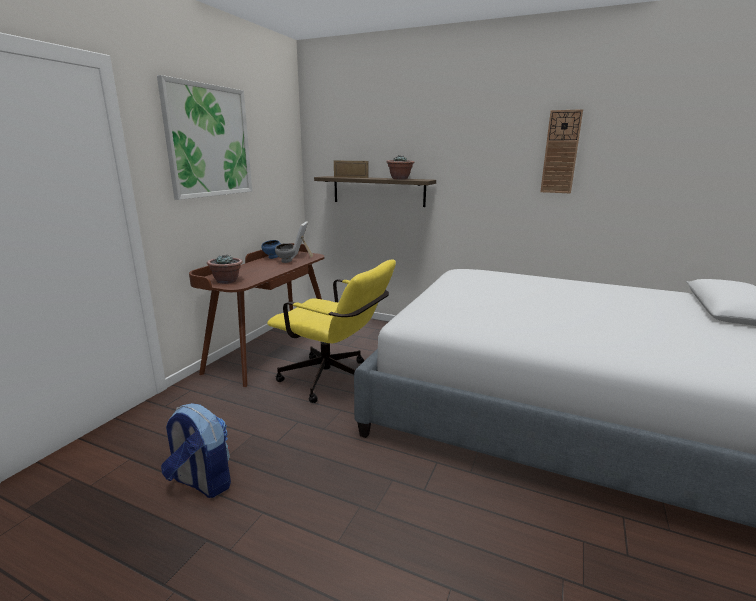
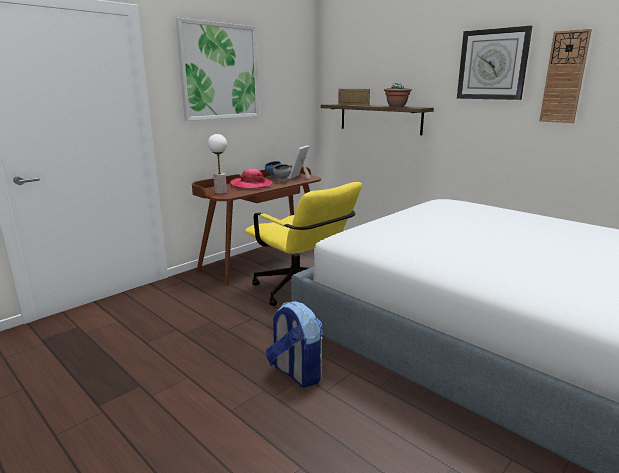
camera: 20 degrees right, 0 degrees up
backpack [161,403,231,498] -> backpack moved to [266,301,323,388]
potted plant [207,254,243,284] -> table lamp [208,134,227,194]
none -> hat [230,169,272,189]
none -> wall clock [457,26,532,100]

